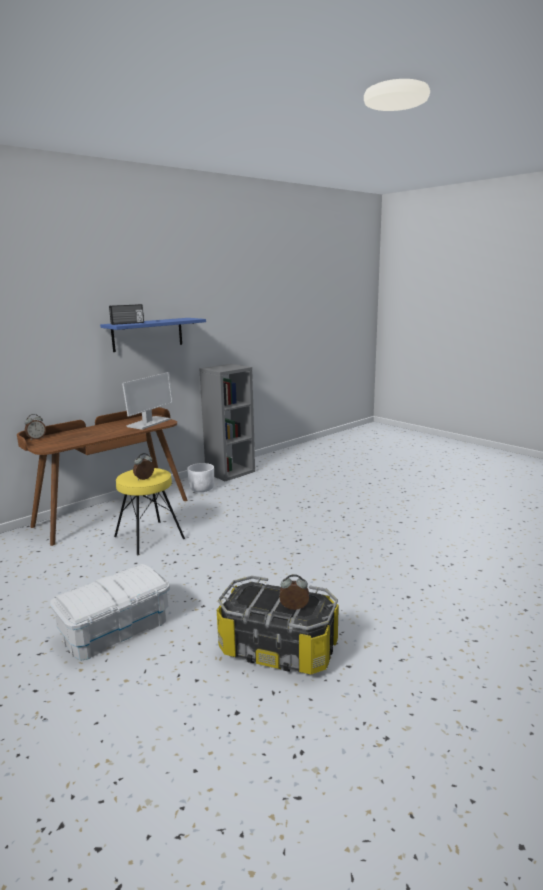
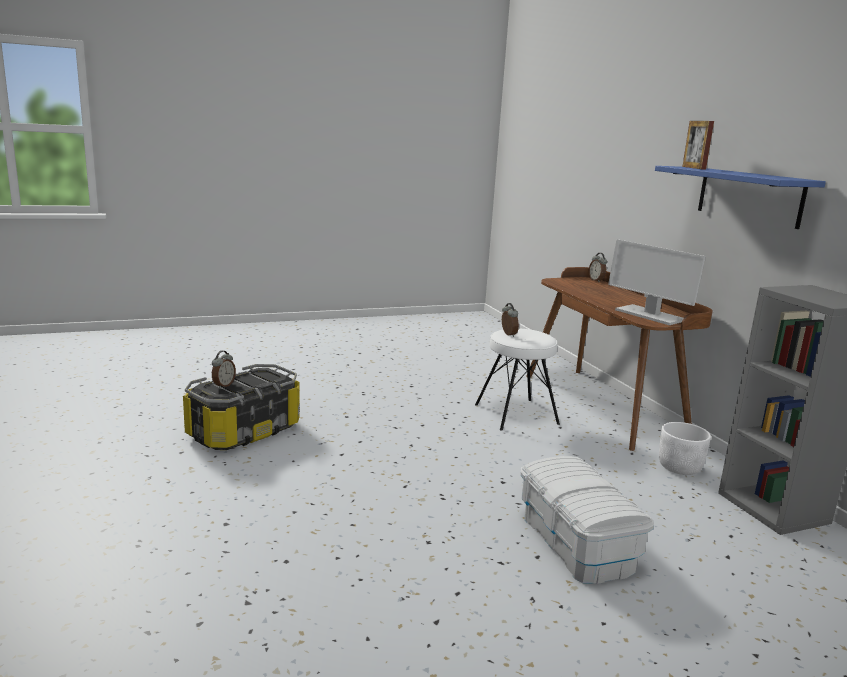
camera: 110 degrees right, 0 degrees up
white storage box [50,564,170,661] -> white storage box moved to [521,456,654,584]
radio [109,304,144,325] -> picture frame [682,121,714,170]
yellow stool [114,468,185,556] -> white stool [475,329,560,430]

